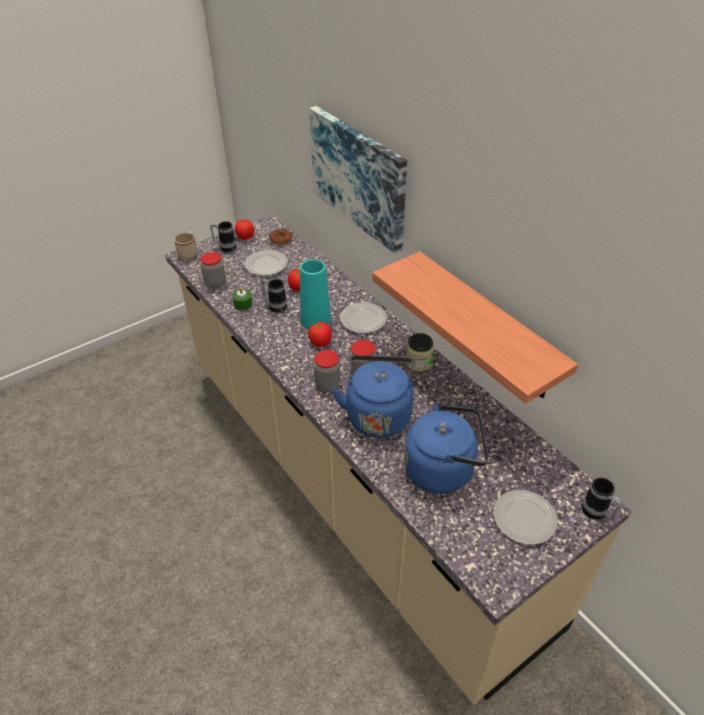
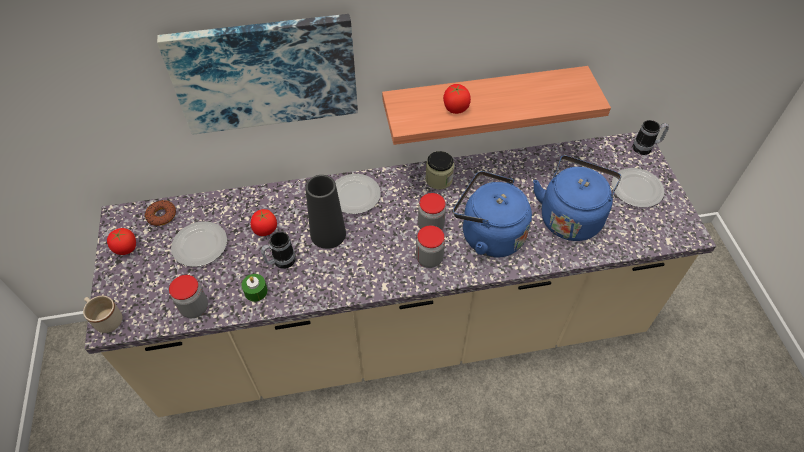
camera: 65 degrees left, 10 degrees up
mug [210,221,237,252] -> none
turquoise vase [300,259,331,329] -> black vase [305,175,346,249]
tomato [308,321,332,347] -> tomato moved to [443,84,471,114]

